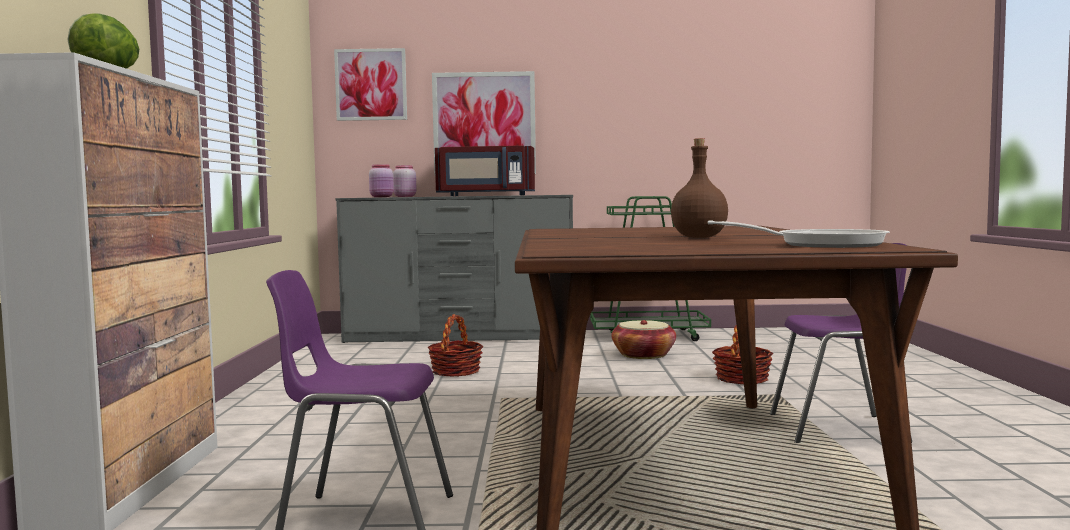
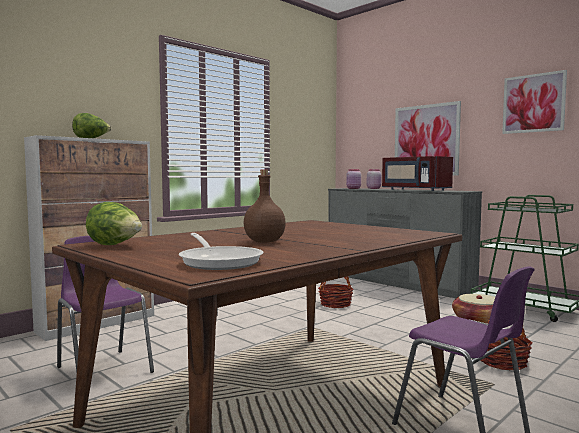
camera: 45 degrees right, 0 degrees up
picture [334,48,407,121] -> picture moved to [502,70,567,134]
none -> lettuce [86,202,142,245]

